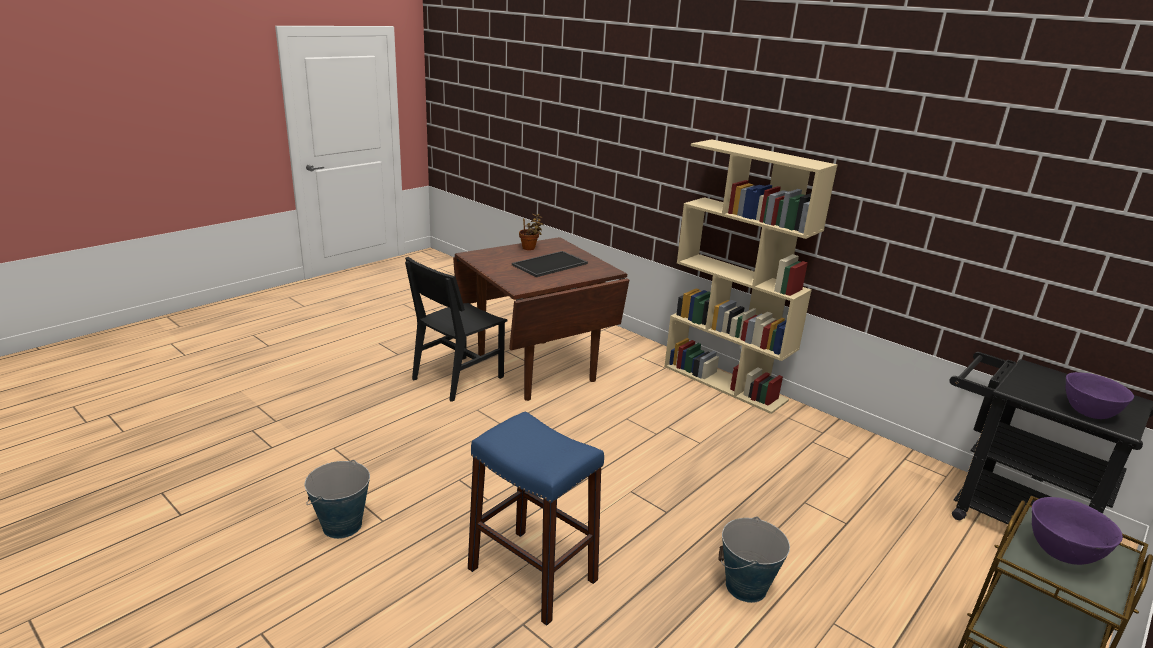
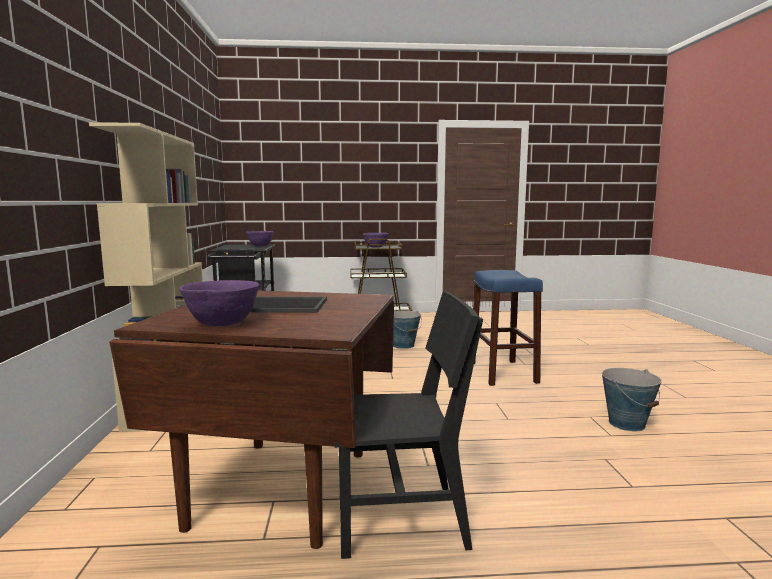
camera: 135 degrees left, 15 degrees down
potted plant [519,214,543,250] -> purple bowl [179,280,259,326]

